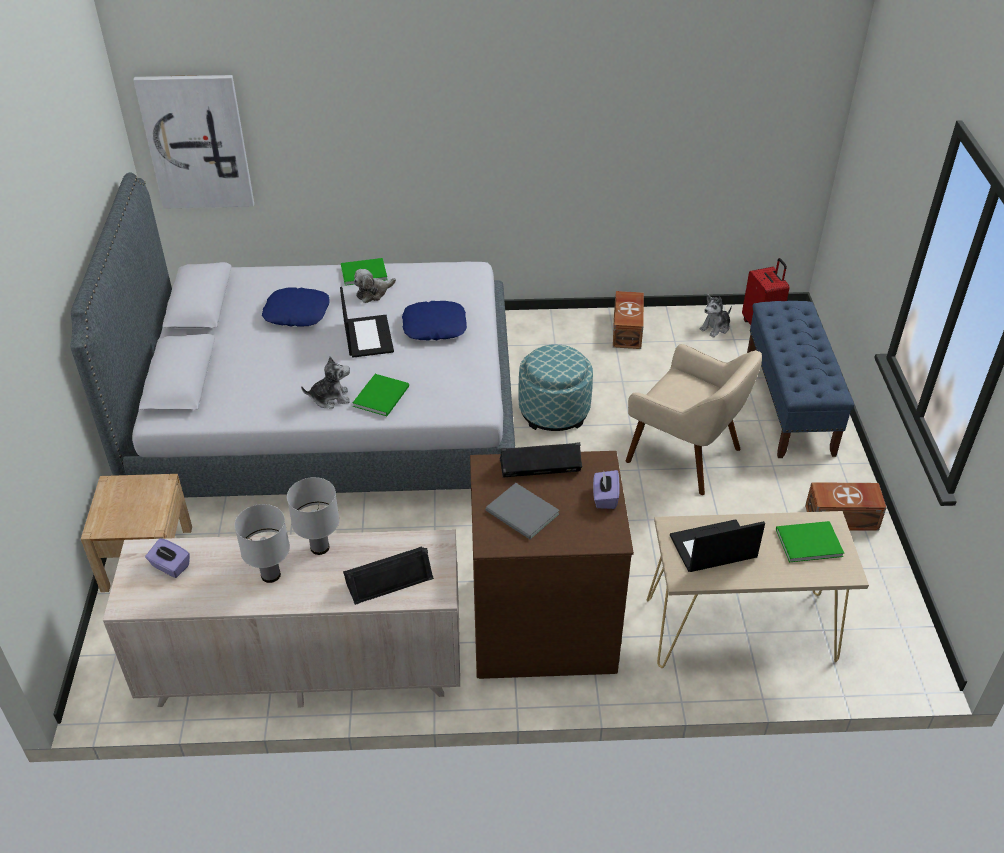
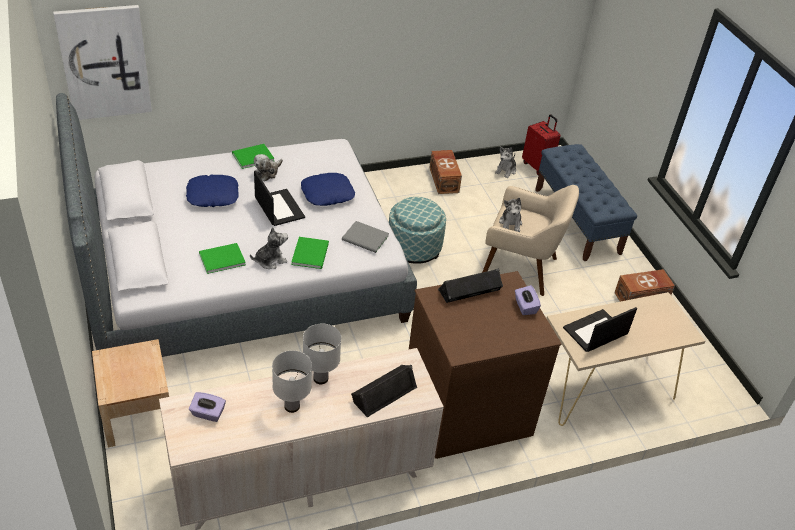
camera: 20 degrees left, 0 degrees up
grey book [485,483,560,539] -> grey book moved to [342,221,389,253]
green book [776,521,844,562] -> green book moved to [199,243,246,274]
none -> plush toy [499,198,522,232]

